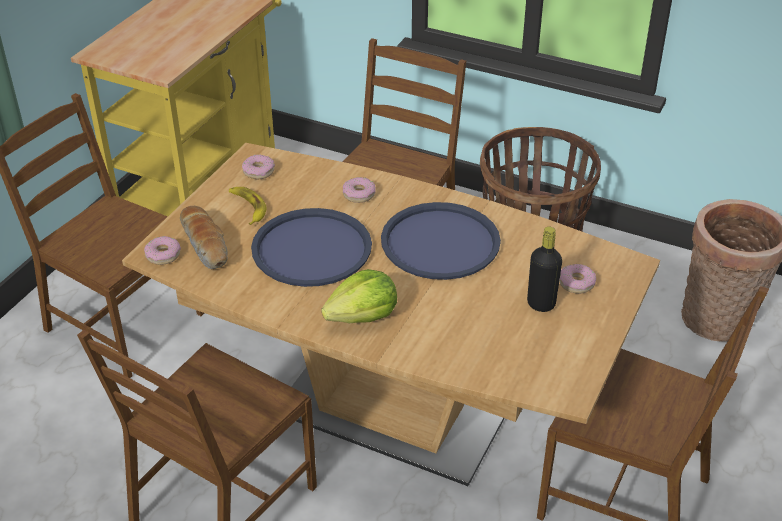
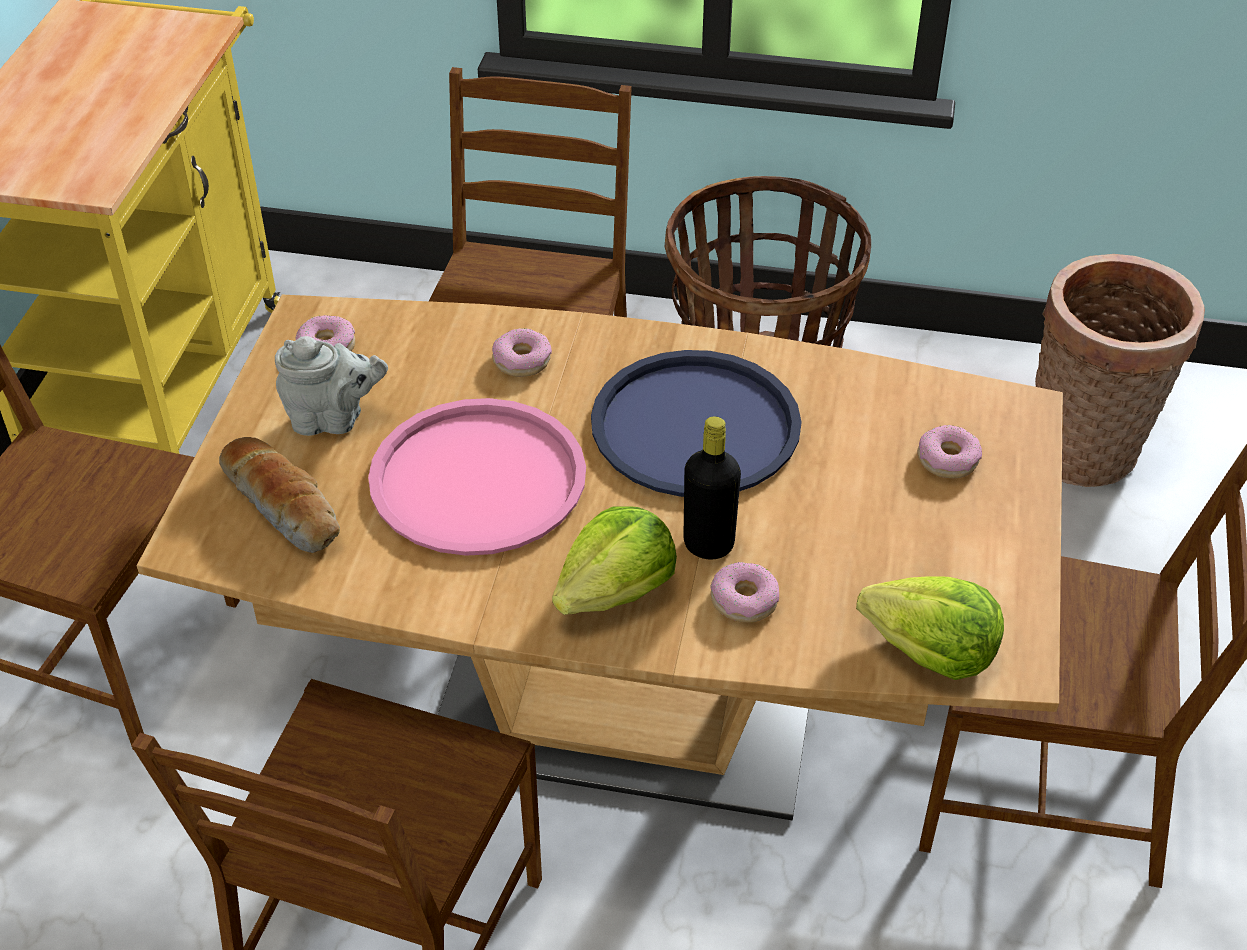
camera: 15 degrees left, 5 degrees up
donut [144,236,181,265] -> donut moved to [710,562,779,623]
banana [229,187,267,225] -> grey teapot [275,336,388,436]
blue tray [251,208,372,287] -> pink tray [368,398,586,556]
black bottle [527,227,562,312] -> black bottle moved to [683,416,741,559]
none -> lettuce [856,576,1004,680]

